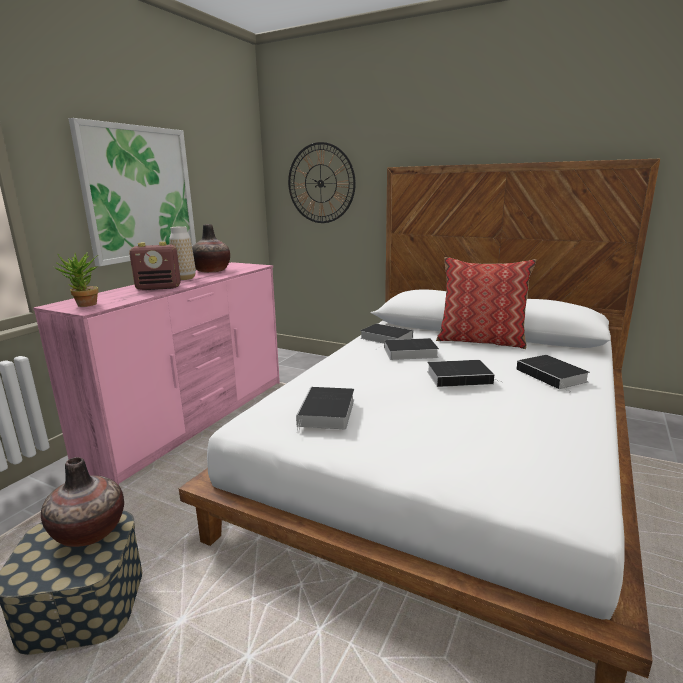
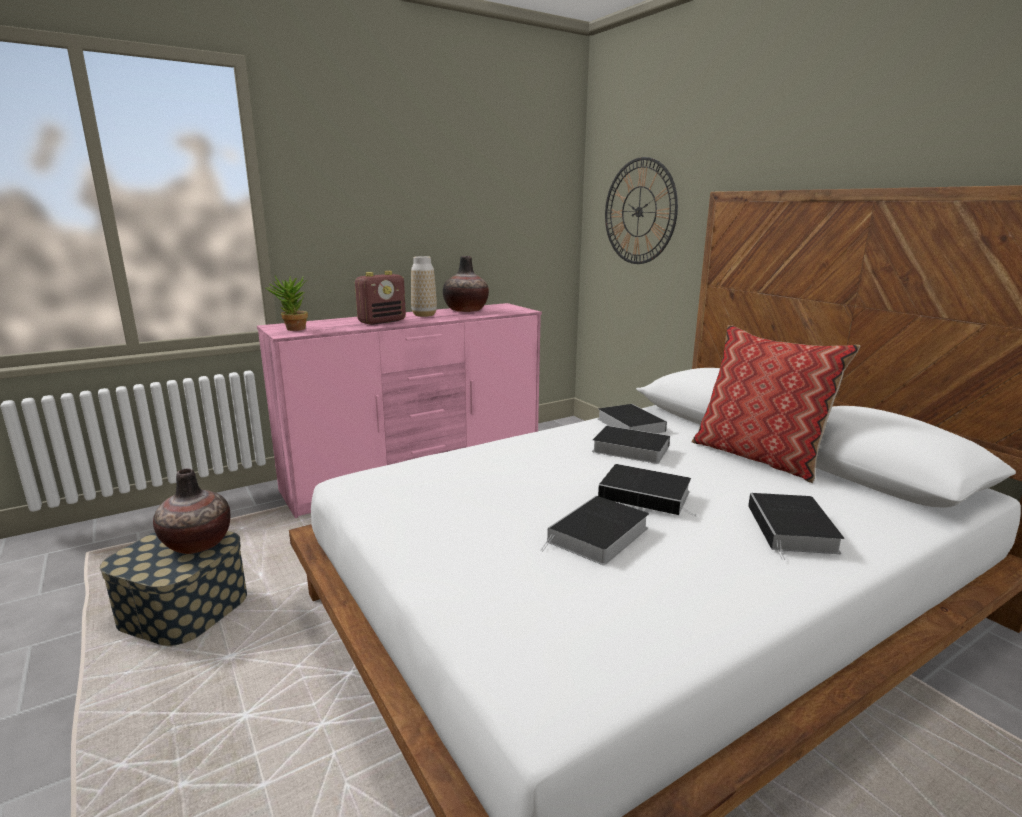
camera: 30 degrees right, 0 degrees up
picture [69,118,196,266] -> none
radio [129,242,181,290] -> radio turned 60 degrees counterclockwise [355,271,406,325]
book [296,387,354,433] -> book moved to [541,496,649,565]

